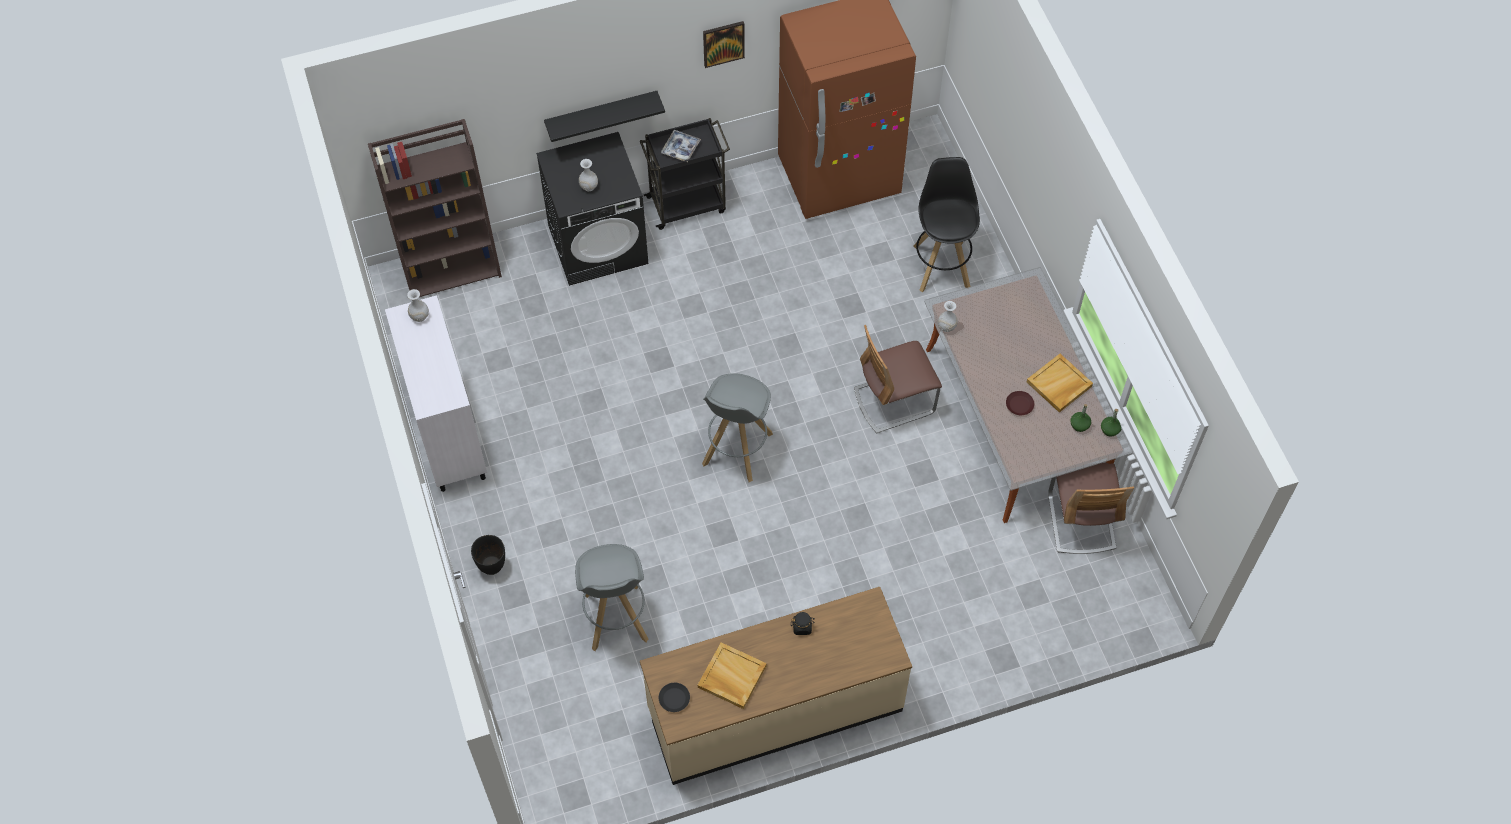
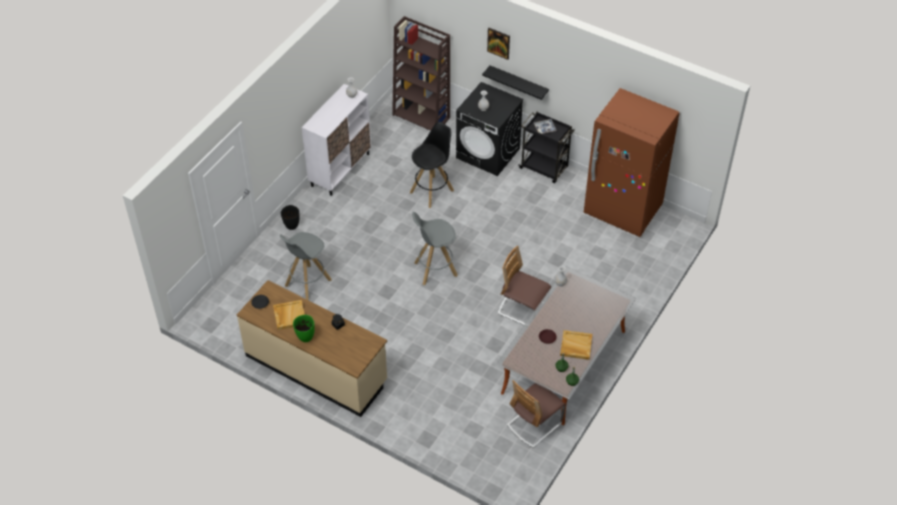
camera: 50 degrees right, 10 degrees down
picture [703,21,745,68] -> picture moved to [487,28,510,60]
black stool [913,157,980,292] -> black stool moved to [410,122,454,208]
none -> green vase [293,315,315,342]

